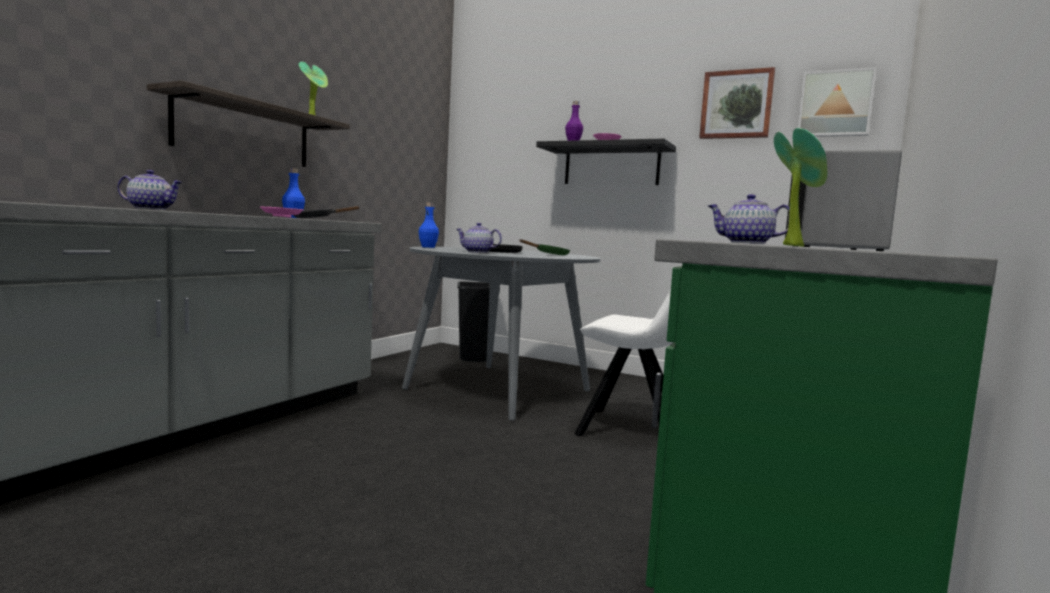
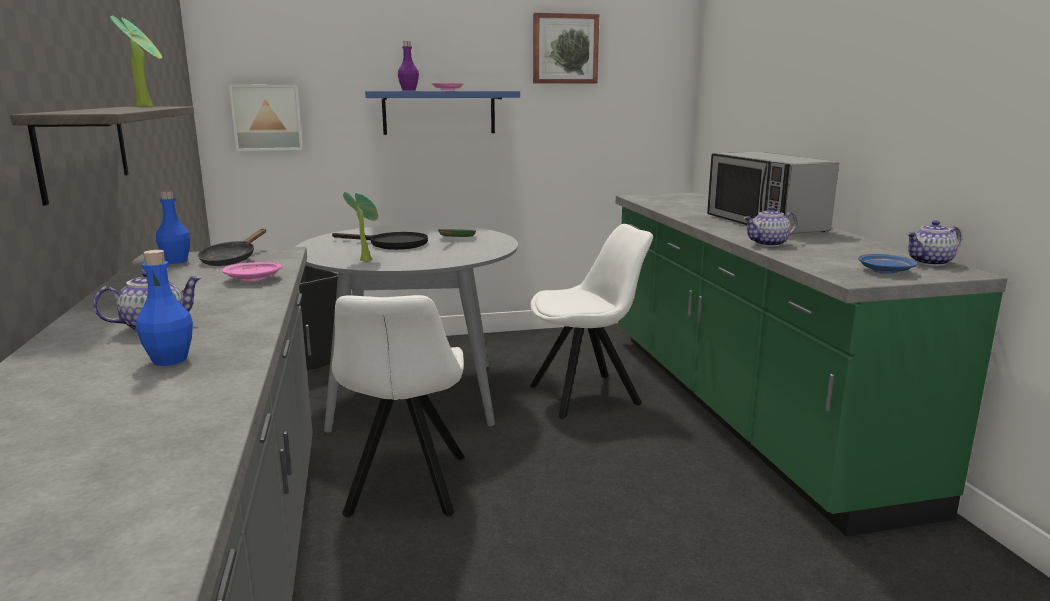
camera: 40 degrees left, 10 degrees up
blue bottle [419,202,439,248] -> blue bottle moved to [136,250,193,366]
teapot [456,223,502,253] -> teapot moved to [907,220,961,266]
black shelf [536,138,676,185] -> blue shelf [365,91,520,135]
potted plant [774,128,827,247] -> potted plant moved to [343,192,378,261]
picture [798,67,877,137] -> picture moved to [229,85,303,151]
none -> white chair [332,295,465,517]
none -> blue plate [858,254,917,274]

